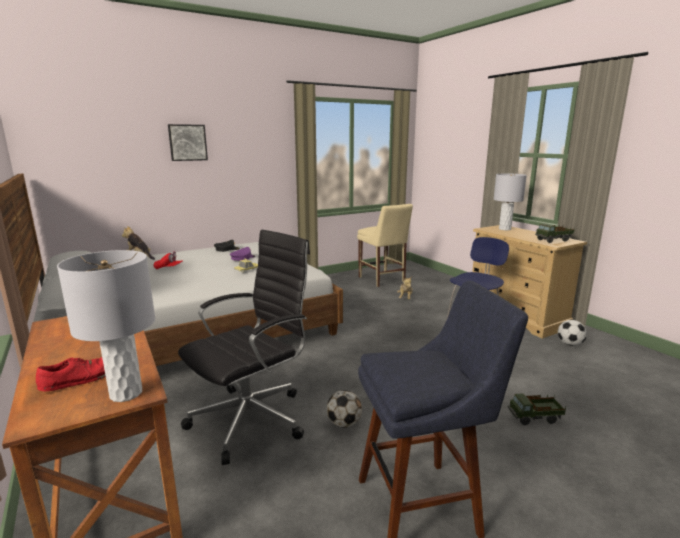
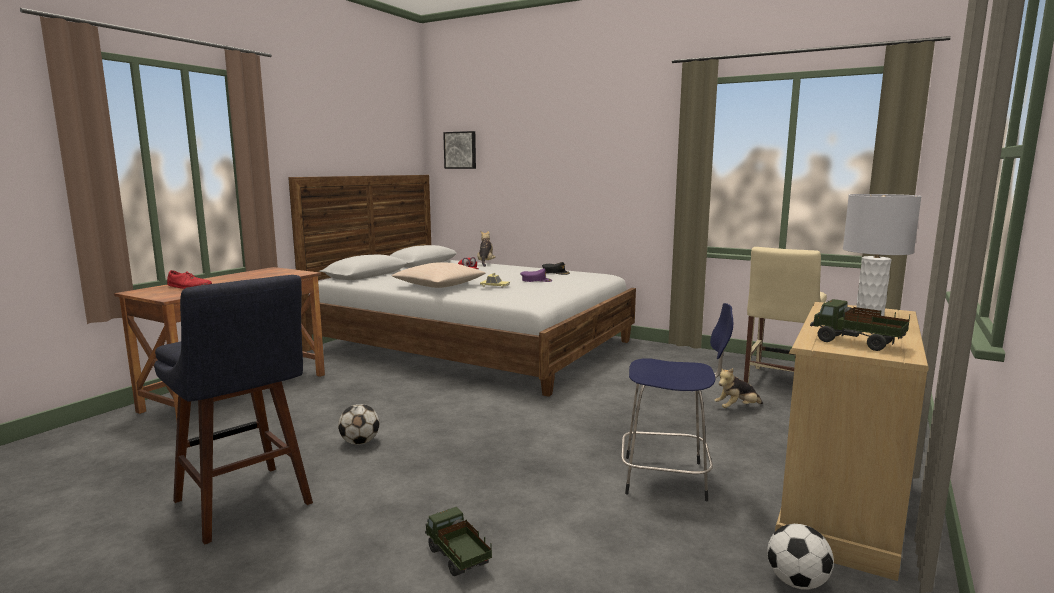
camera: 60 degrees right, 5 degrees down
grey table lamp [57,250,155,402] -> none
picture [168,124,208,161] -> picture moved to [443,131,476,169]
black office chair [178,230,310,465] -> none
none -> beige pillow [392,262,485,288]

